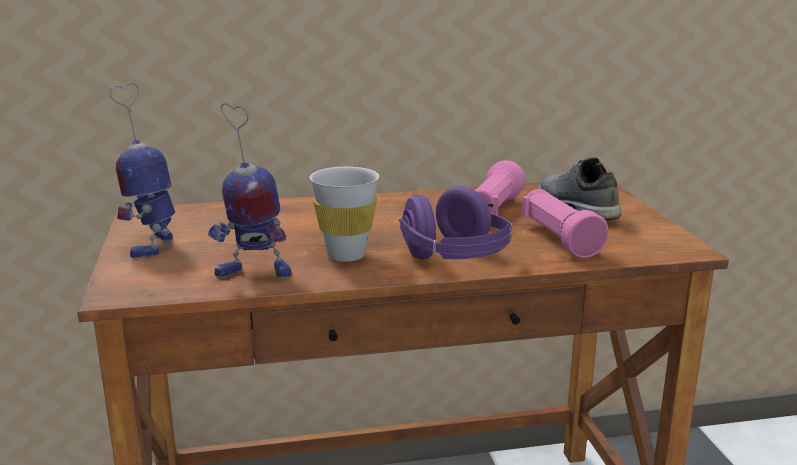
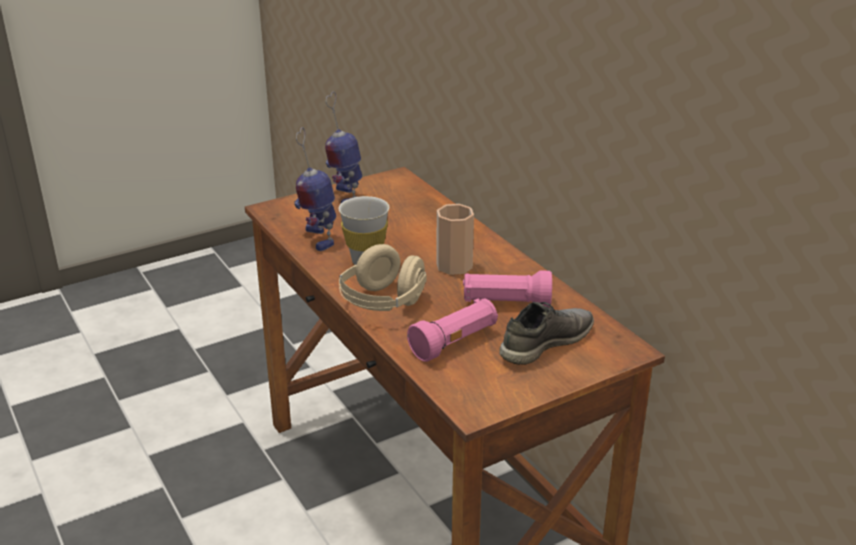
camera: 70 degrees right, 10 degrees up
toy robot [109,83,176,258] -> toy robot turned 90 degrees counterclockwise [325,91,362,203]
purple headphones [399,186,512,260] -> beige headphones [339,244,427,311]
none -> cup [436,204,474,275]

